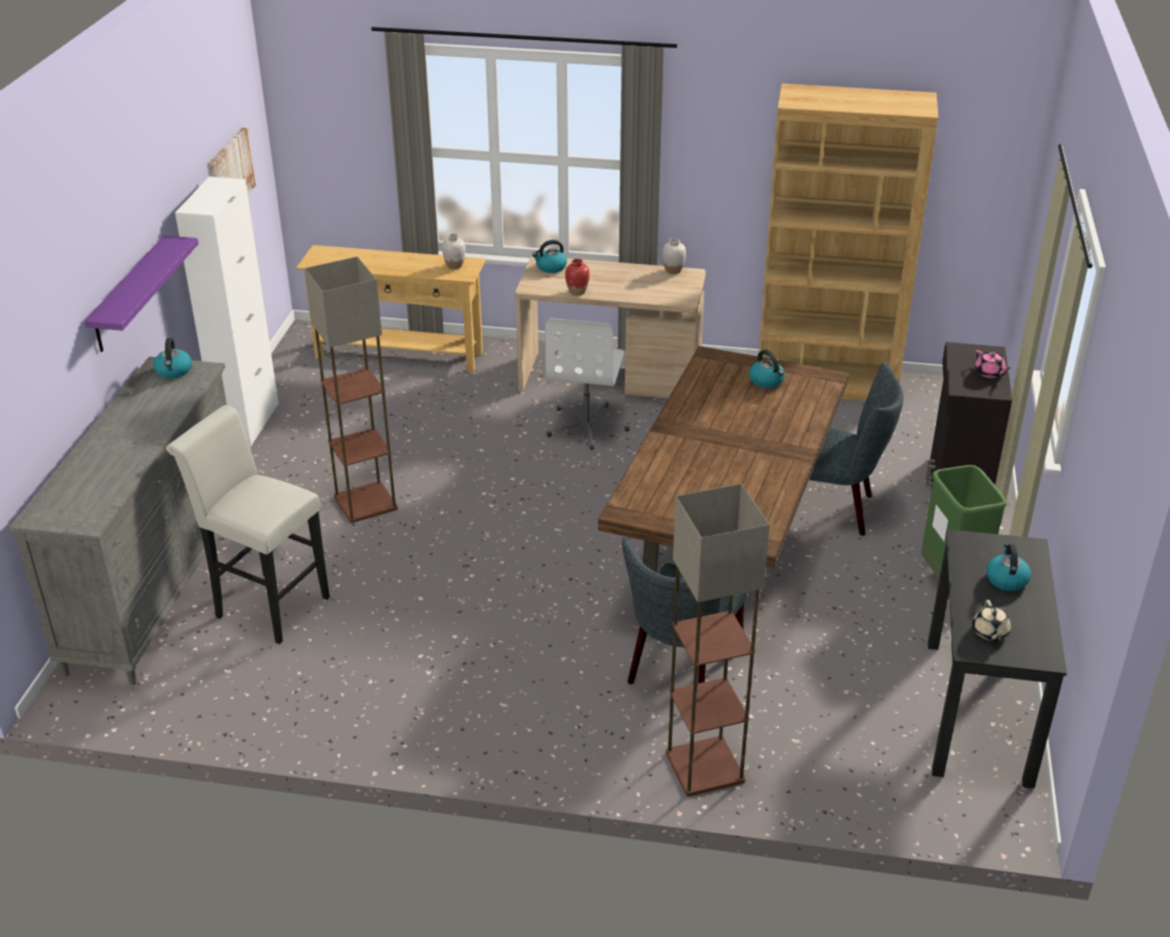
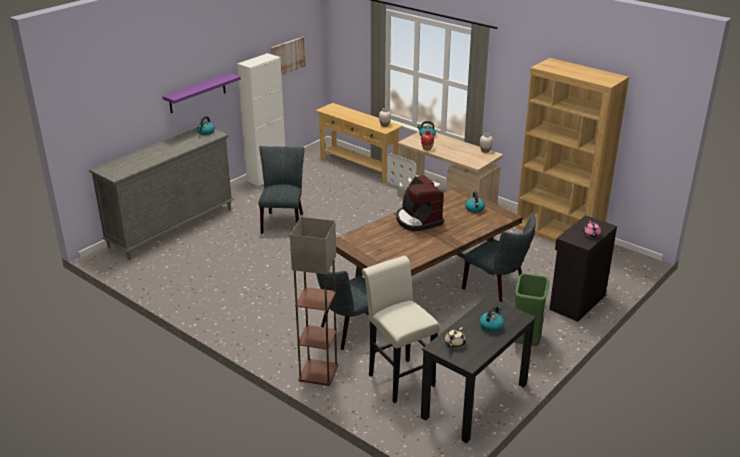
camera: 30 degrees right, 5 degrees down
white stool [166,405,330,644] -> white stool moved to [362,256,440,403]
floor lamp [304,256,398,523] -> grey chair [258,146,304,234]
none -> coffee machine [396,175,444,231]

